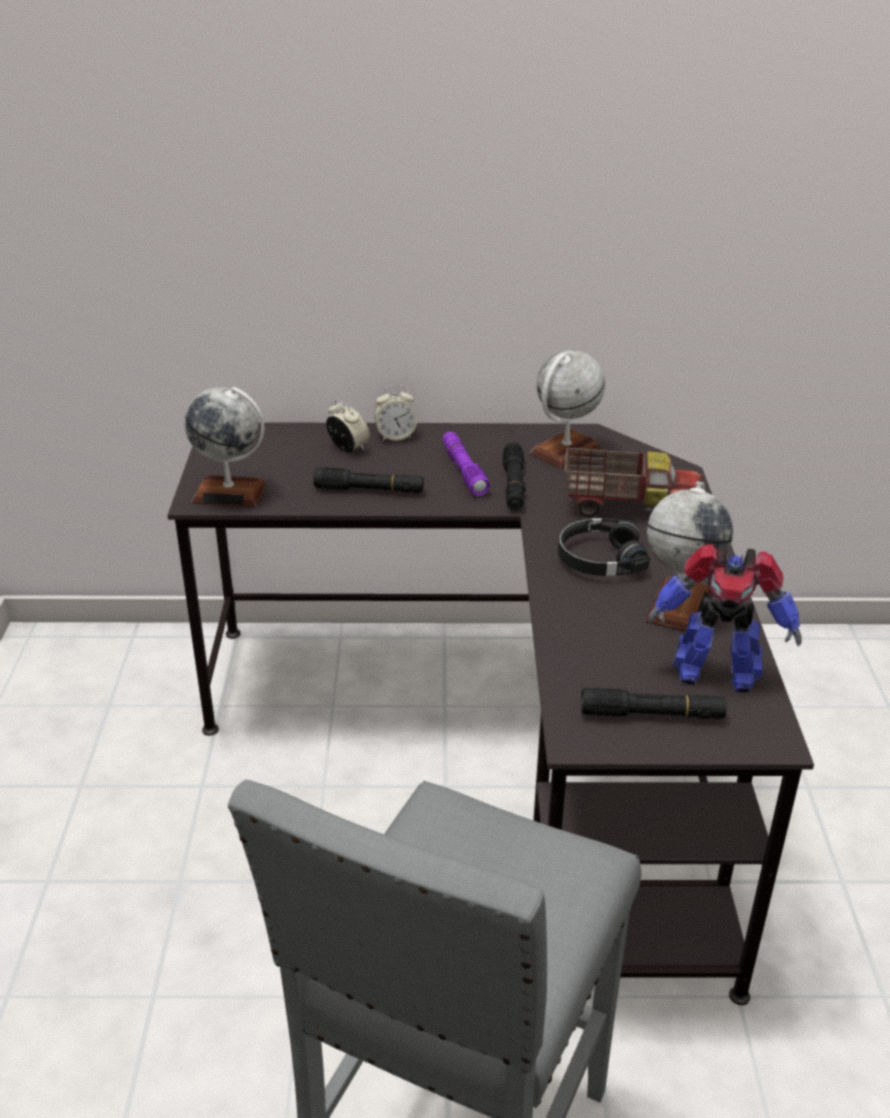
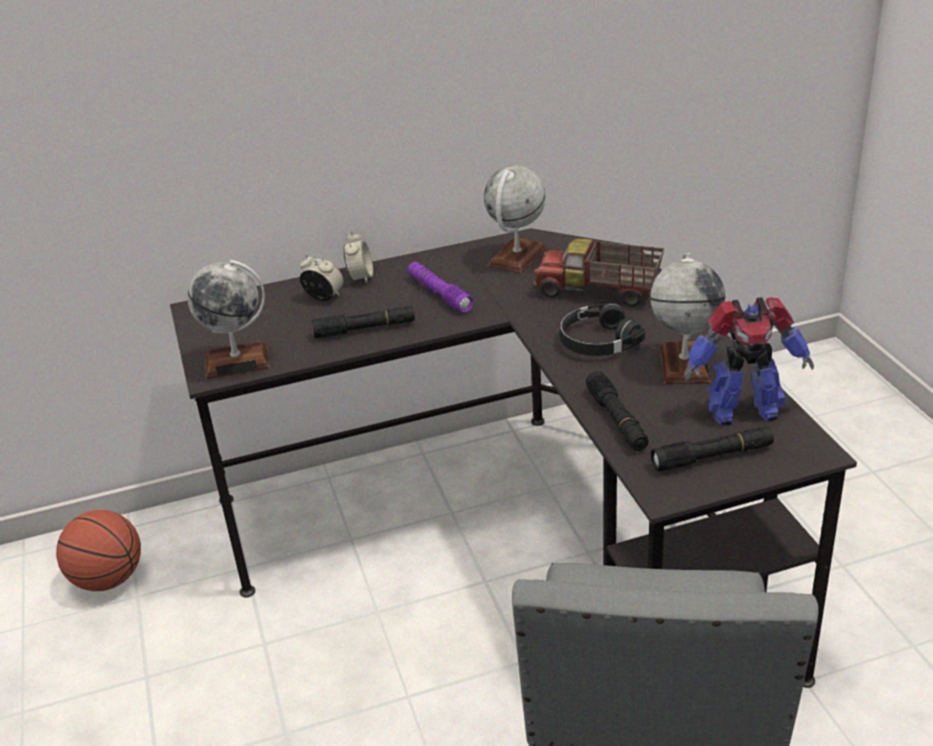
camera: 15 degrees left, 0 degrees up
alarm clock [374,385,417,441] -> alarm clock turned 60 degrees counterclockwise [344,230,373,283]
black flashlight [503,442,526,511] -> black flashlight moved to [586,371,649,451]
toy truck [565,448,702,518] -> toy truck turned 150 degrees counterclockwise [534,239,664,307]
none -> basketball [56,510,141,591]

